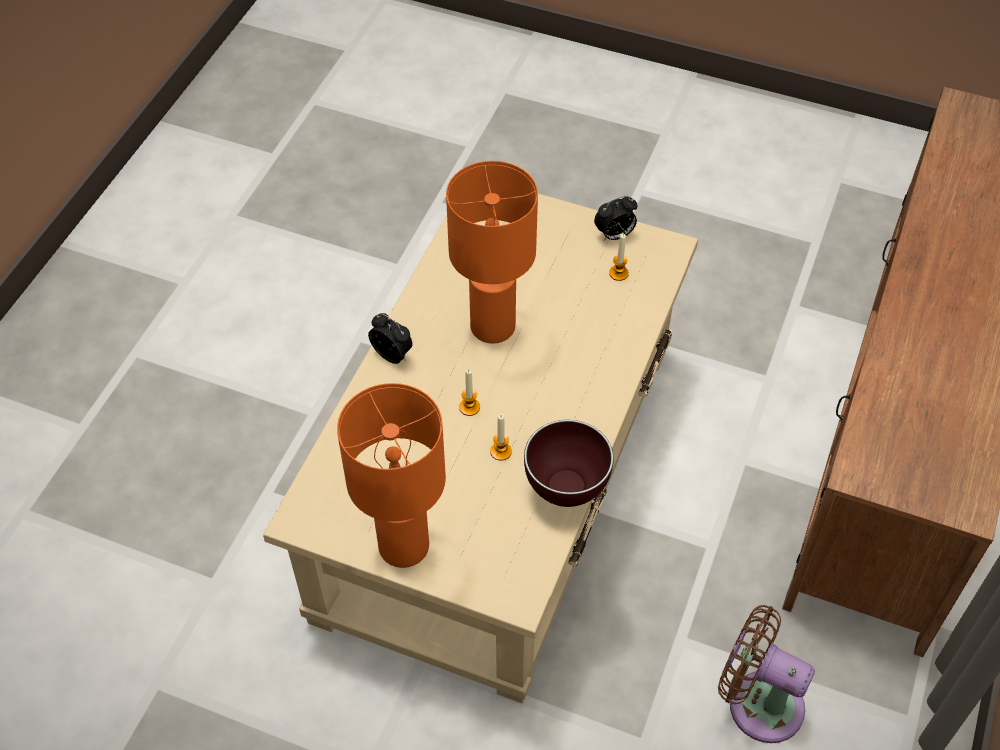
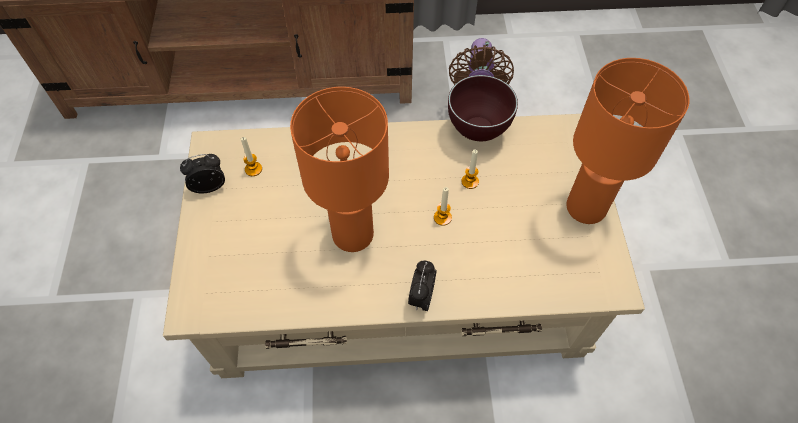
camera: 115 degrees left, 5 degrees up
alarm clock [594,196,638,241] -> alarm clock turned 60 degrees counterclockwise [180,154,225,193]

